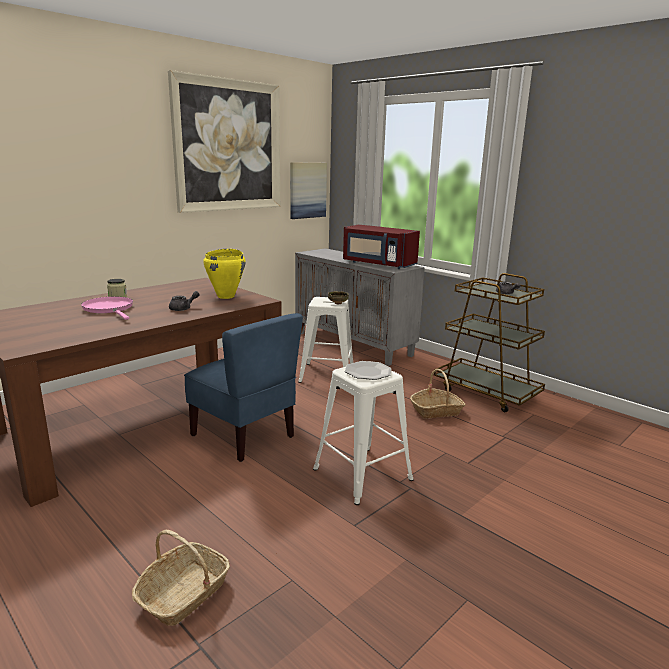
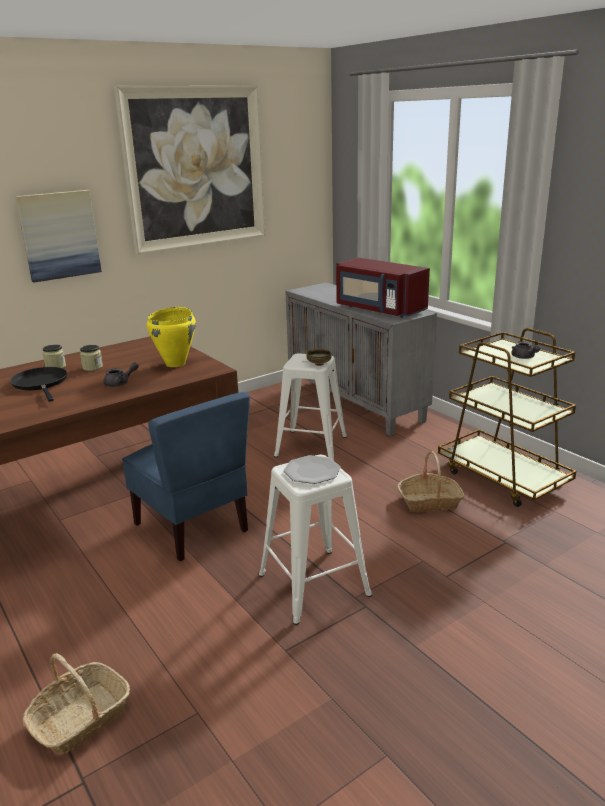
camera: 10 degrees right, 5 degrees up
pink frying pan [81,297,133,320] -> black frying pan [10,367,67,402]
picture [290,162,327,219] -> picture moved to [15,190,102,283]
none -> jar [80,345,103,371]

